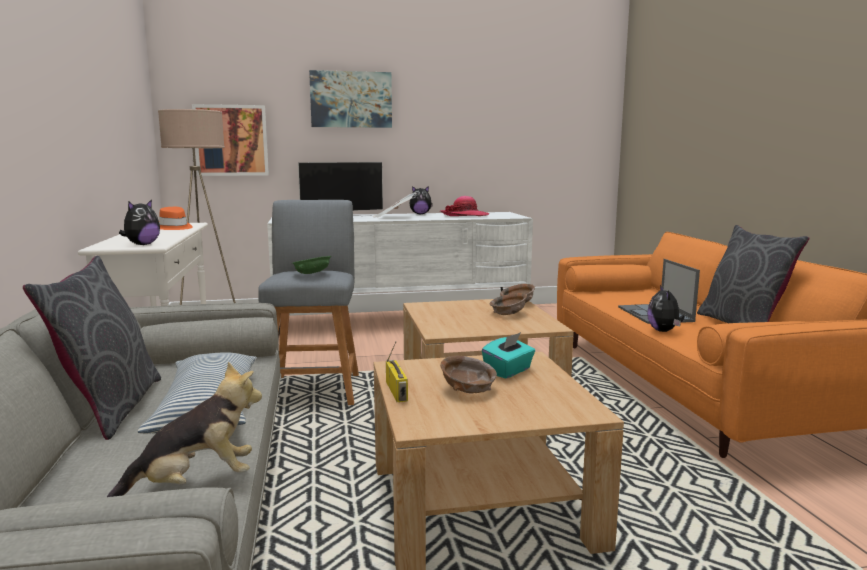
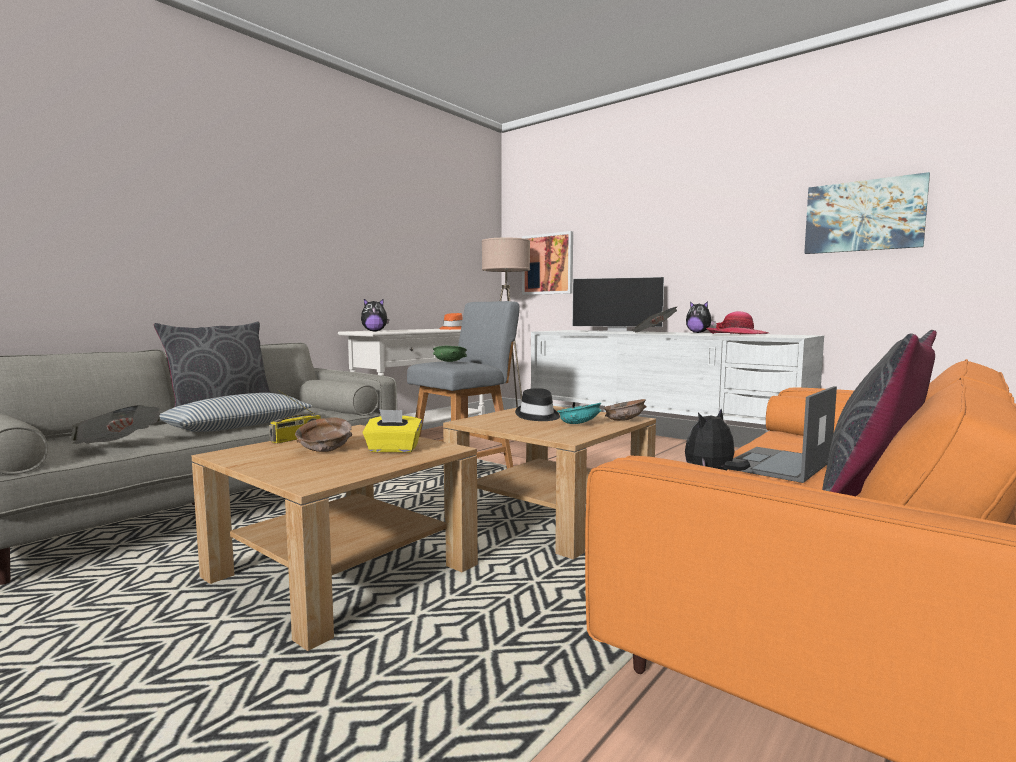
camera: 50 degrees right, 5 degrees down
plush toy [107,362,262,497] -> newspaper [71,405,160,444]
picture [309,70,392,128] -> picture moved to [804,172,930,254]
turquoise tissue box [482,332,535,379] -> yellow tissue box [363,409,422,453]
brown bowl [490,293,527,315] -> turquoise bowl [557,403,601,424]
none -> black hat [515,388,560,421]

